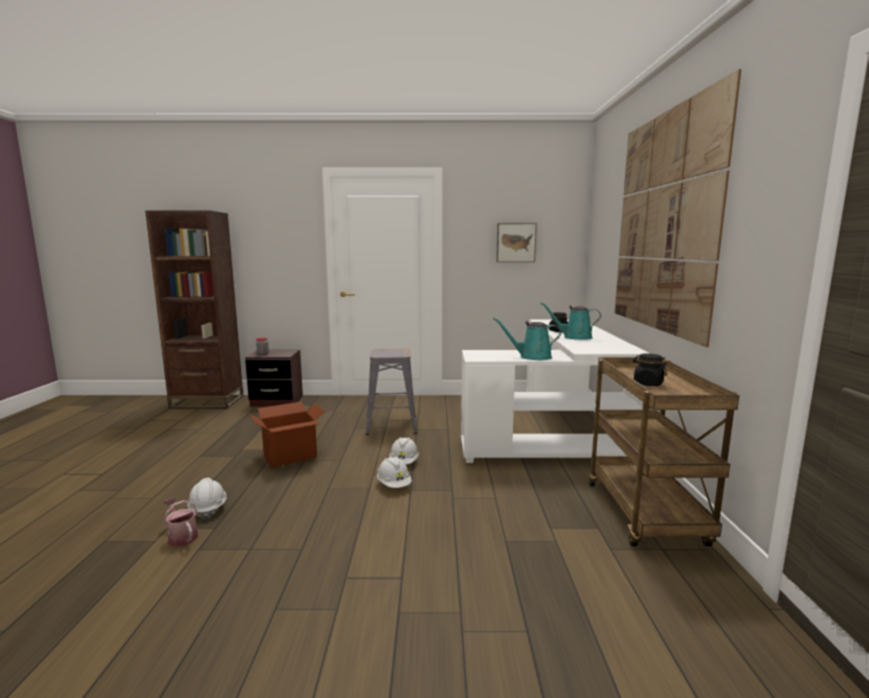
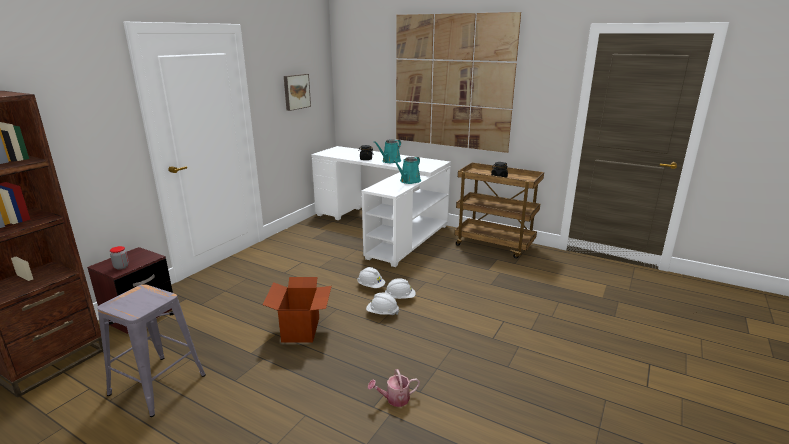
camera: 60 degrees left, 10 degrees up
white hard hat [187,478,227,520] -> white hard hat moved to [366,293,399,315]
grey stool [366,349,417,435] -> grey stool moved to [97,284,206,417]

